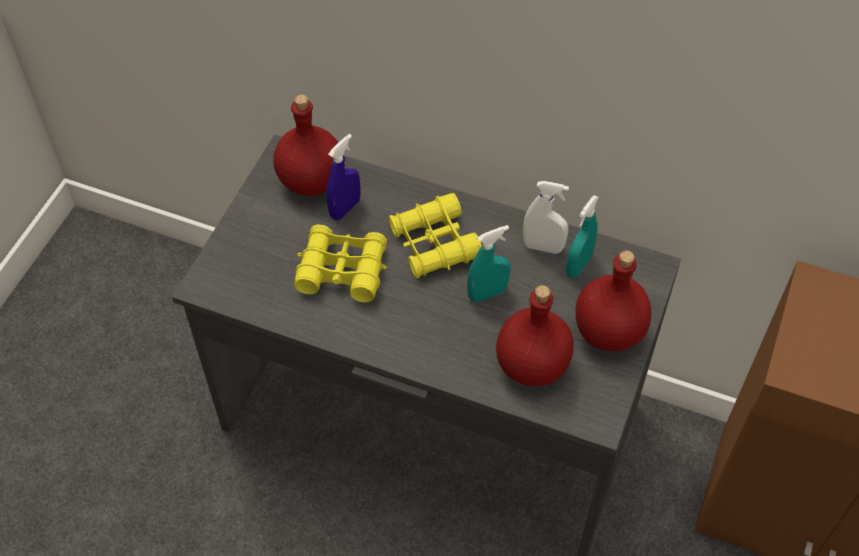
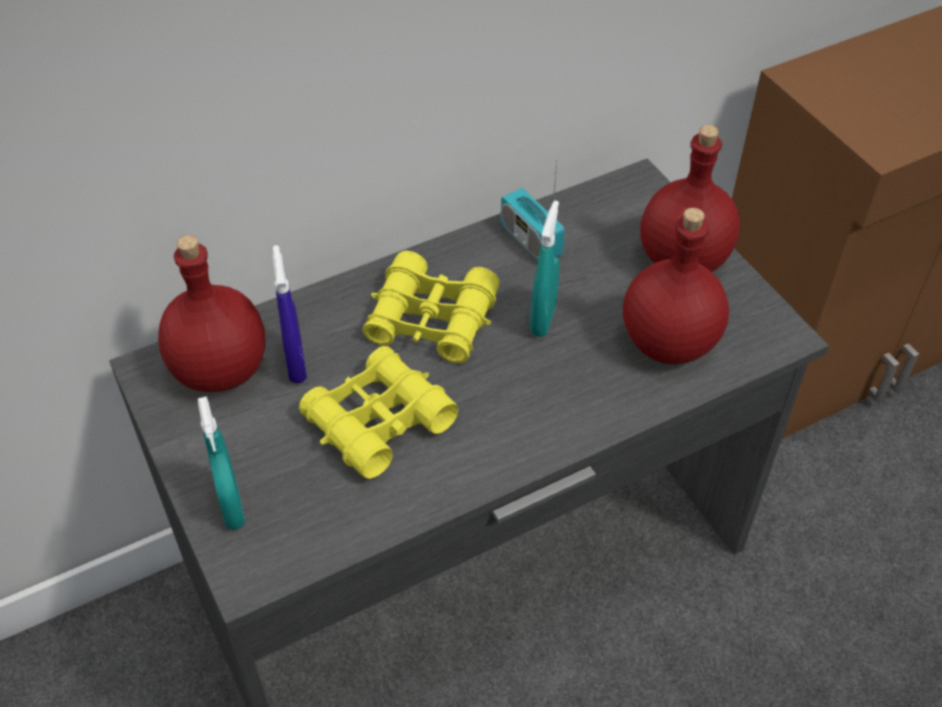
camera: 50 degrees left, 5 degrees down
white spray bottle [523,181,569,254] -> radio [501,162,565,260]
turquoise spray bottle [566,195,599,278] -> turquoise spray bottle moved to [198,396,245,530]

